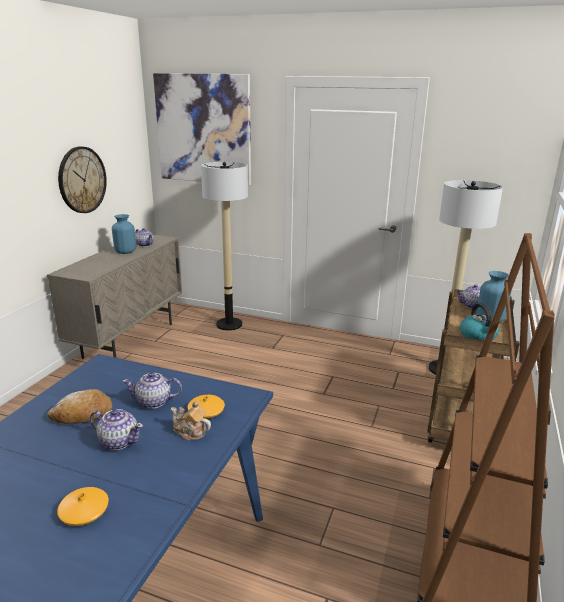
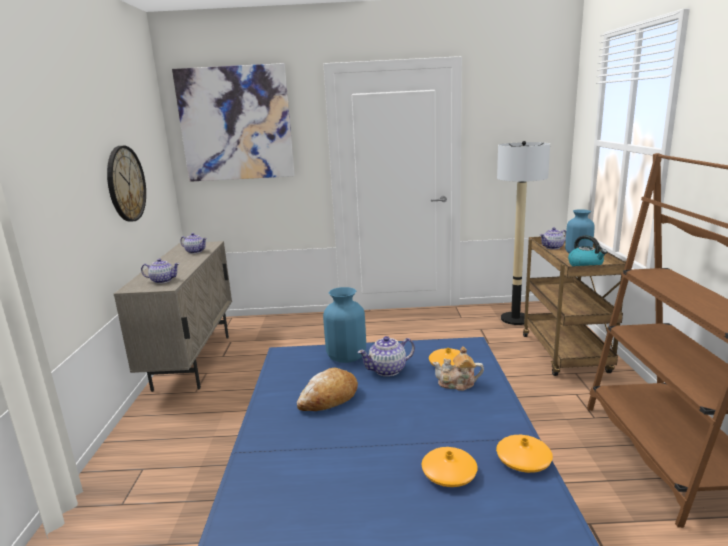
camera: 20 degrees left, 5 degrees down
teapot [90,409,143,450] -> teapot moved to [141,258,180,284]
blue vase [112,214,136,254] -> blue vase moved to [323,287,366,363]
floor lamp [201,162,248,331] -> none
none -> orange vase [496,435,553,473]

